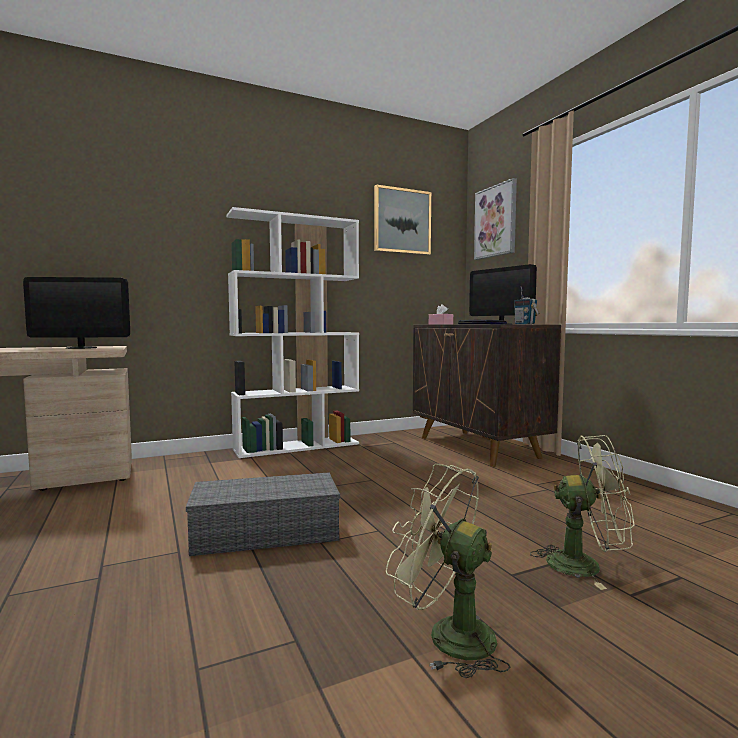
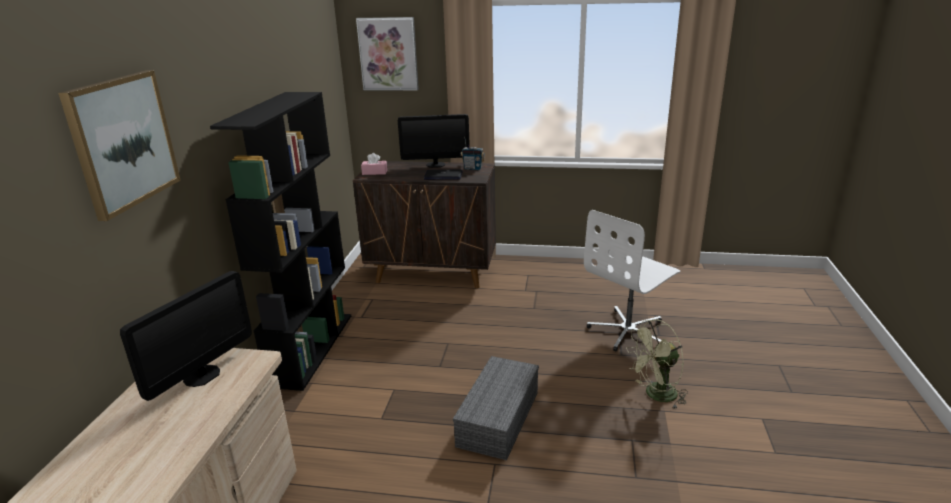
camera: 55 degrees left, 20 degrees up
white bookcase [226,207,359,458] -> black bookcase [210,92,351,391]
picture [374,184,431,255] -> picture moved to [58,70,181,221]
green fan [530,435,635,590] -> white office chair [584,210,680,351]

